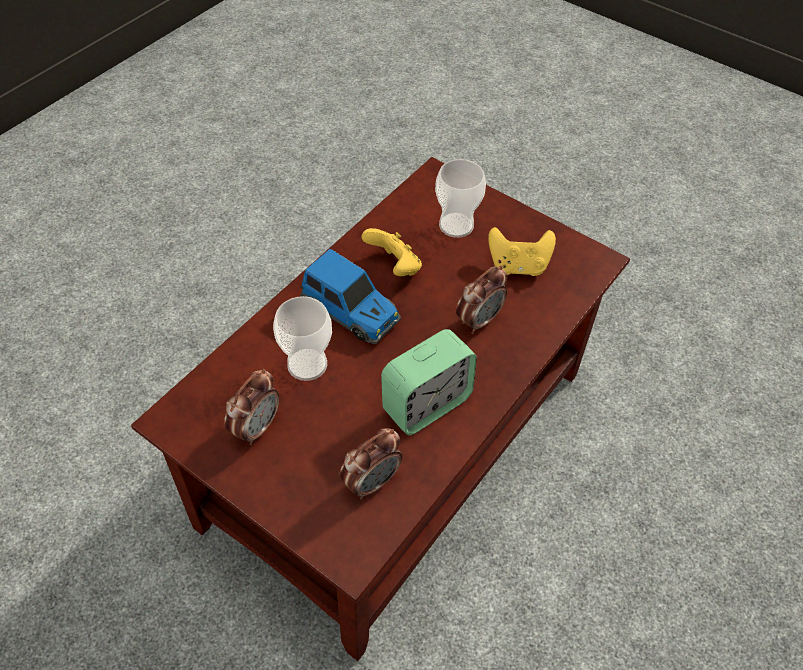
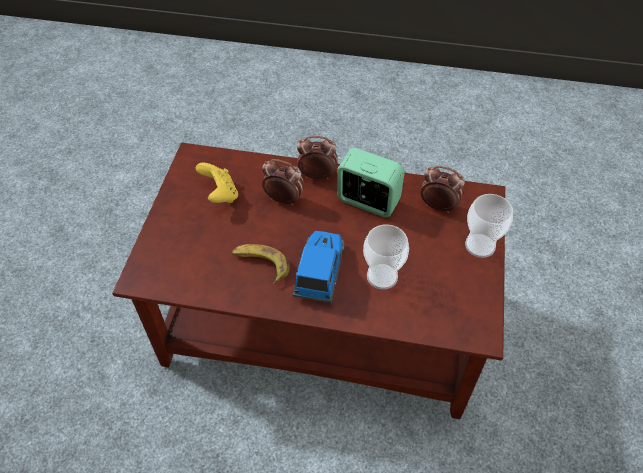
camera: 115 degrees left, 0 degrees up
alarm clock [224,369,279,445] -> alarm clock moved to [297,136,337,180]
yellow game controller [361,228,422,276] -> banana [232,244,289,284]
cup [435,159,486,238] -> cup moved to [465,194,513,258]

